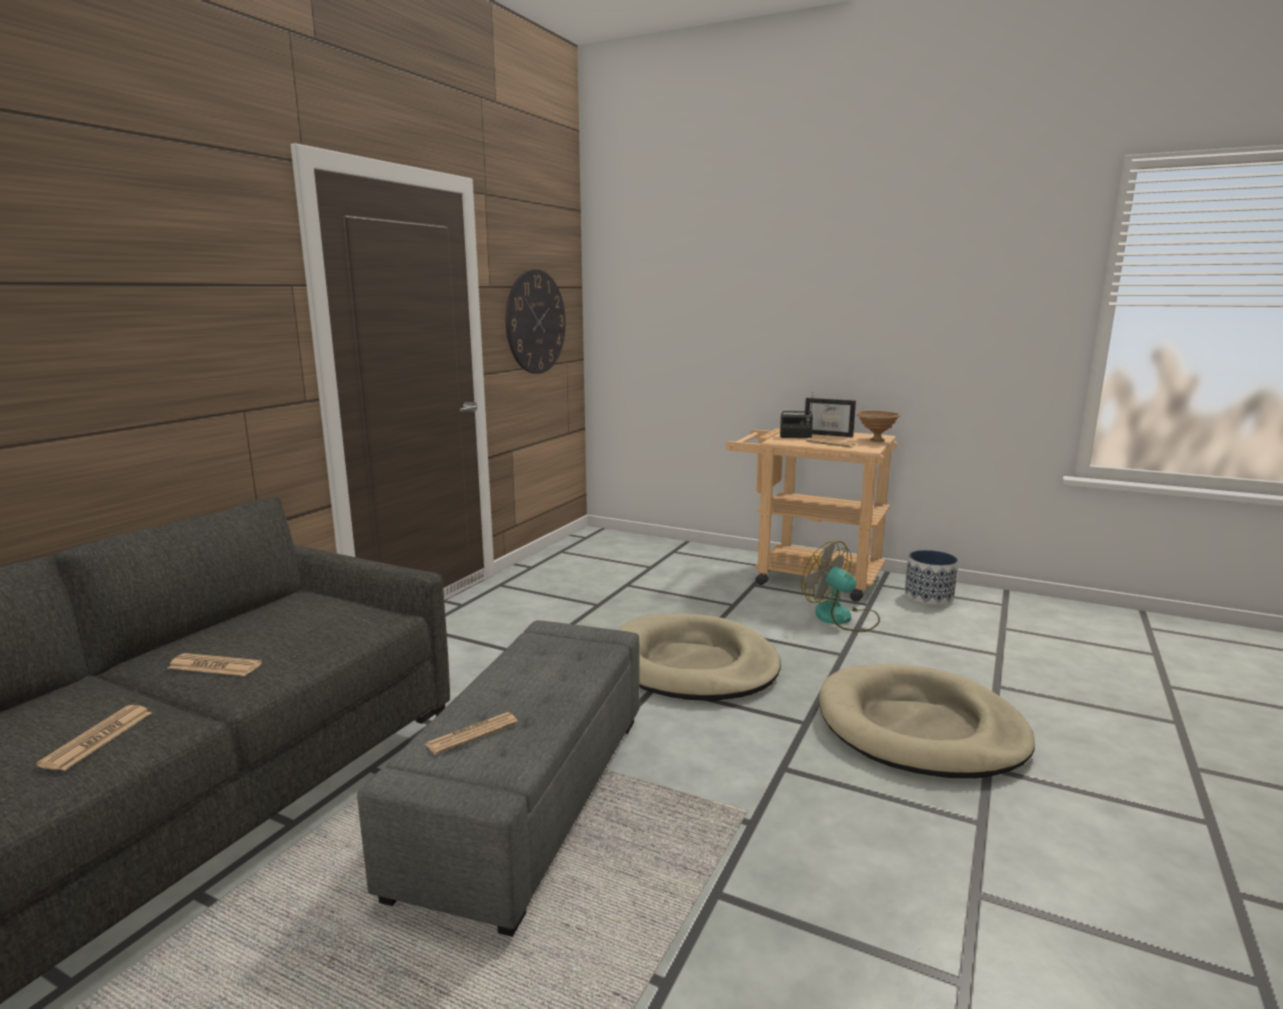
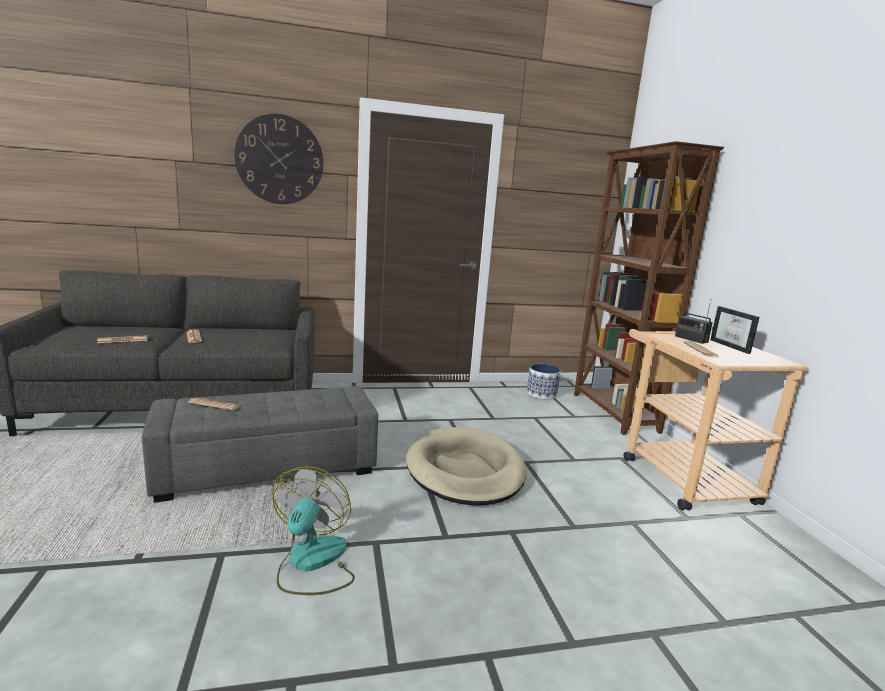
camera: 50 degrees right, 0 degrees up
wall clock [506,269,566,374] -> wall clock moved to [234,114,323,204]
fan [801,541,880,632] -> fan moved to [272,466,355,595]
beige dog bed [819,664,1035,778] -> none
brown bowl [857,411,901,442] -> none
planter [905,550,958,605] -> planter moved to [527,364,561,400]
none -> brown bookcase [574,141,724,435]

